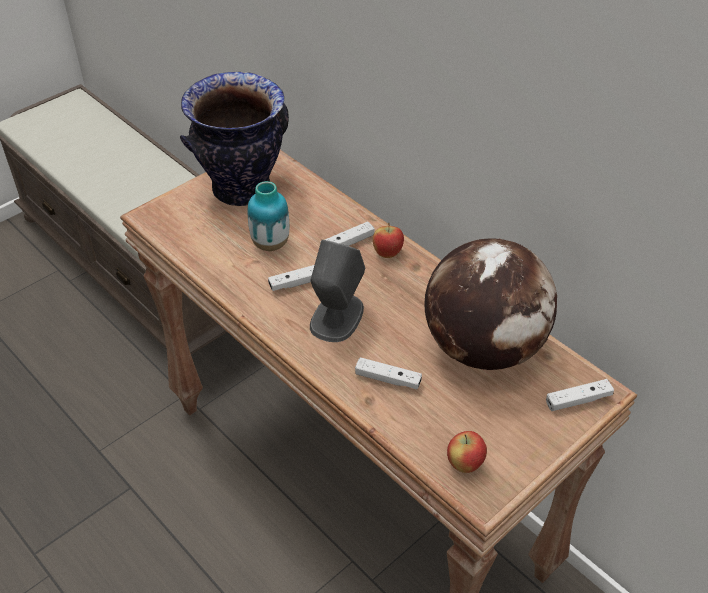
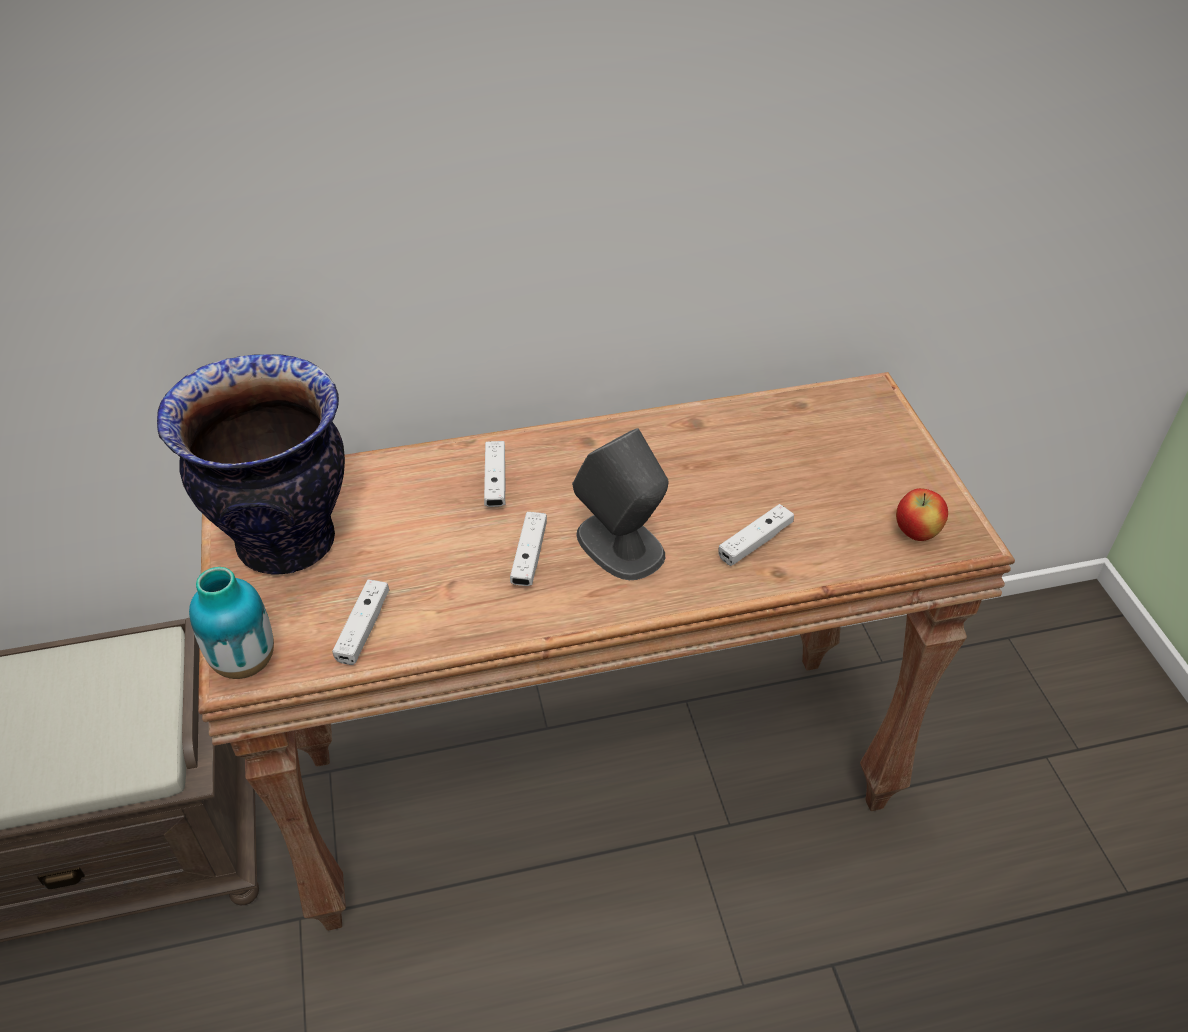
camera: 60 degrees left, 0 degrees up
vase [248,181,289,251] -> vase moved to [189,567,274,679]
apple [373,223,404,258] -> none
globe [424,239,557,370] -> none
white game controller [546,379,614,411] -> white game controller moved to [332,580,389,665]

